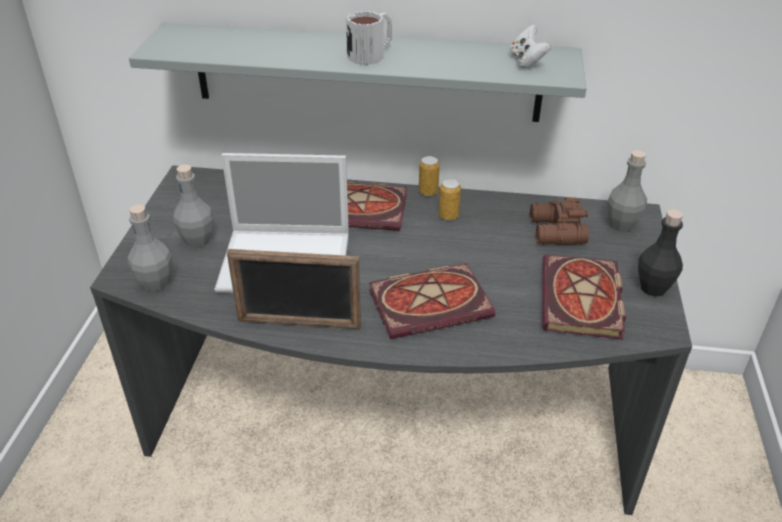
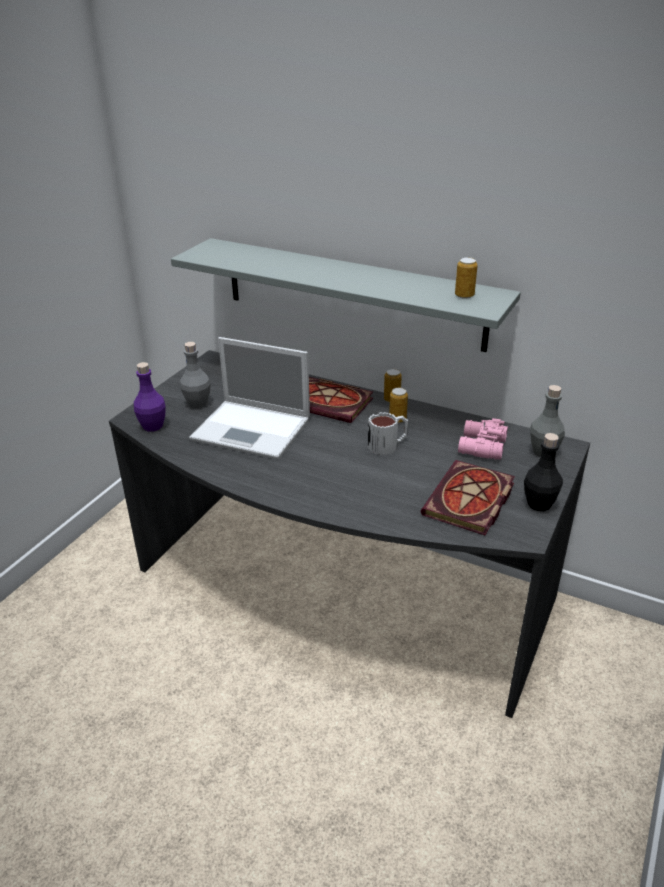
camera: 20 degrees right, 5 degrees down
grey bottle [128,204,172,292] -> purple bottle [134,362,166,431]
picture frame [227,249,361,329] -> none
mug [346,11,392,65] -> mug moved to [368,412,408,455]
book [369,263,495,339] -> none
white game controller [510,25,551,68] -> can [455,257,478,299]
brown binoculars [530,197,589,245] -> pink binoculars [458,418,508,460]

